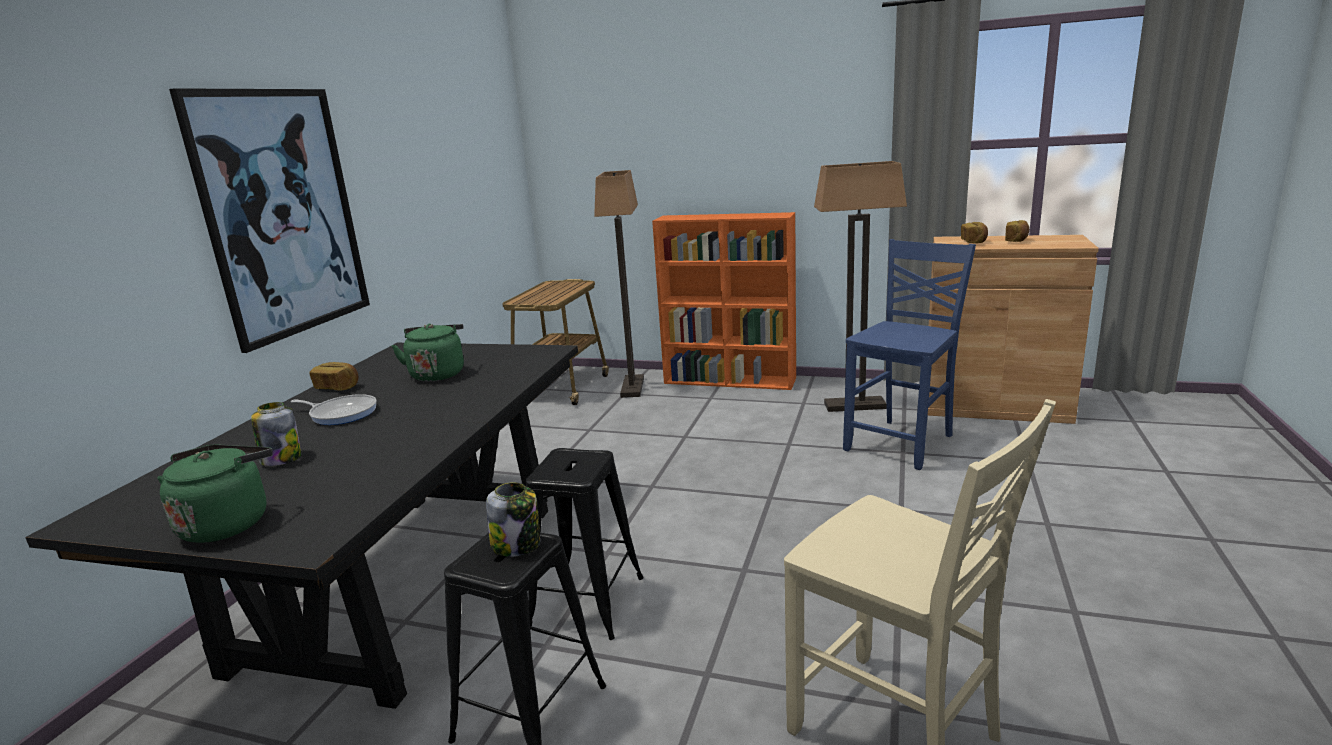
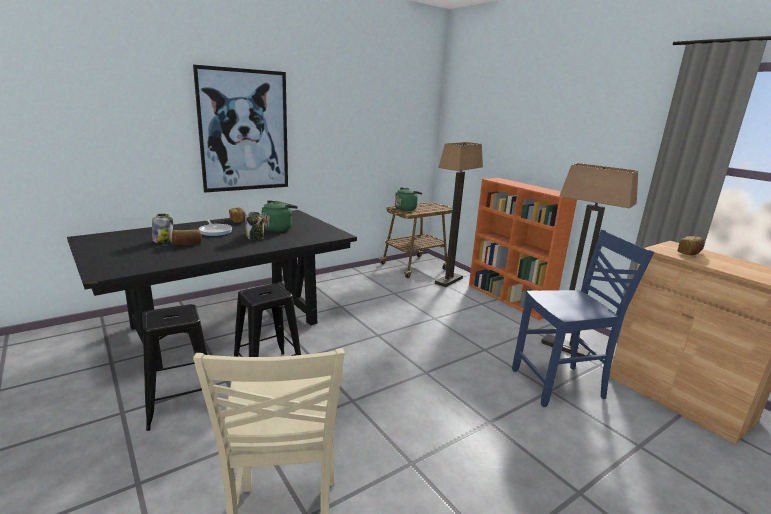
camera: 35 degrees right, 0 degrees up
green kettle [157,445,273,543] -> green kettle moved to [395,187,422,211]
jar [486,482,540,557] -> jar moved to [245,212,265,240]
bread [1005,220,1029,242] -> bread moved to [172,229,202,245]

